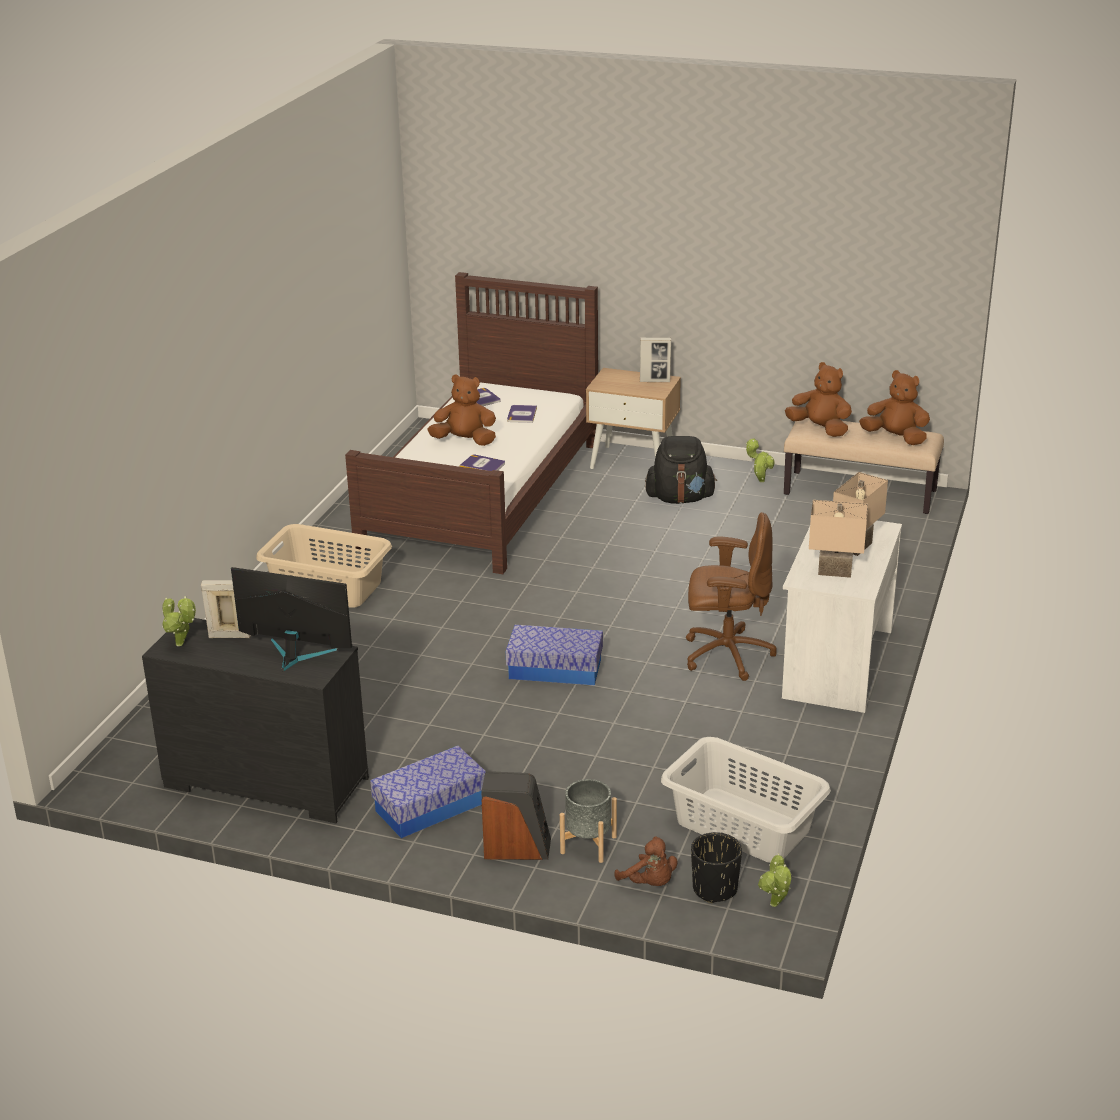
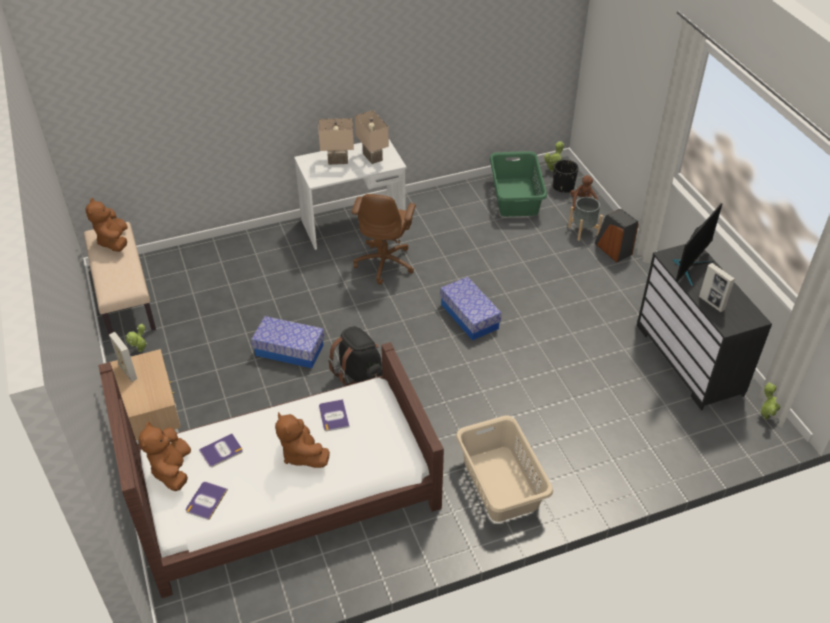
camera: 130 degrees left, 15 degrees up
potted plant [162,596,196,647] -> potted plant moved to [760,382,780,420]
monitor [231,567,352,672] -> monitor turned 120 degrees counterclockwise [672,203,722,287]
storage box [370,746,486,838] -> storage box moved to [251,316,324,368]
black backpack [645,436,717,504] -> black backpack moved to [328,326,382,386]
grey laundry basket [661,737,831,863] -> green laundry basket [490,151,547,217]
brown office chair [686,512,776,681] -> brown office chair turned 135 degrees counterclockwise [352,194,416,285]
brown plush toy [785,362,852,437] -> brown plush toy moved to [139,422,191,491]

